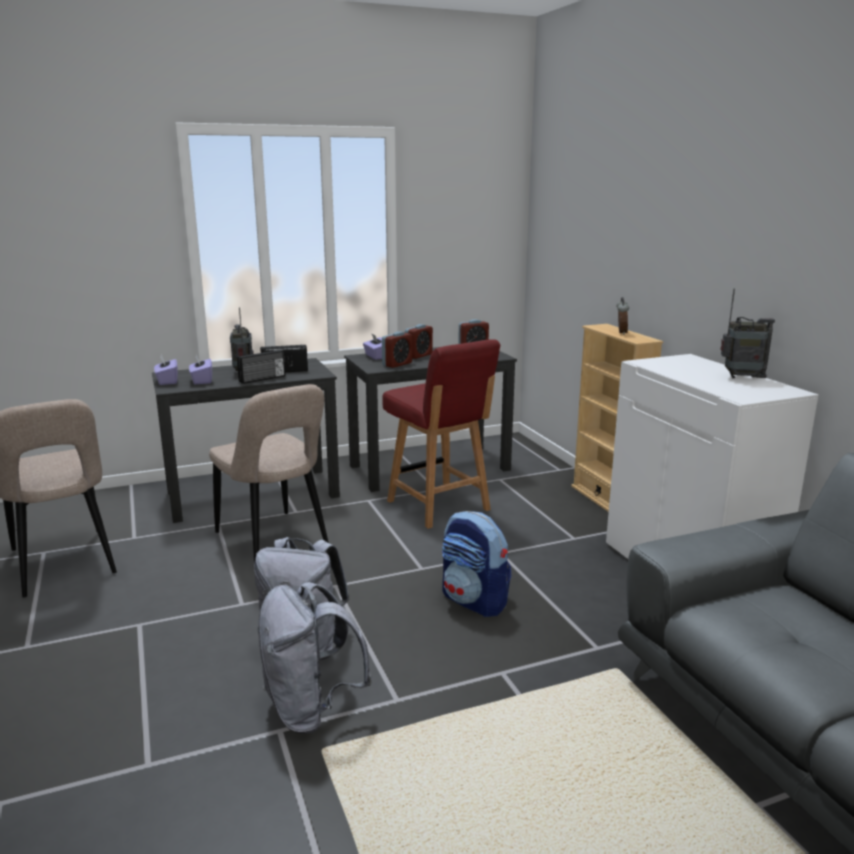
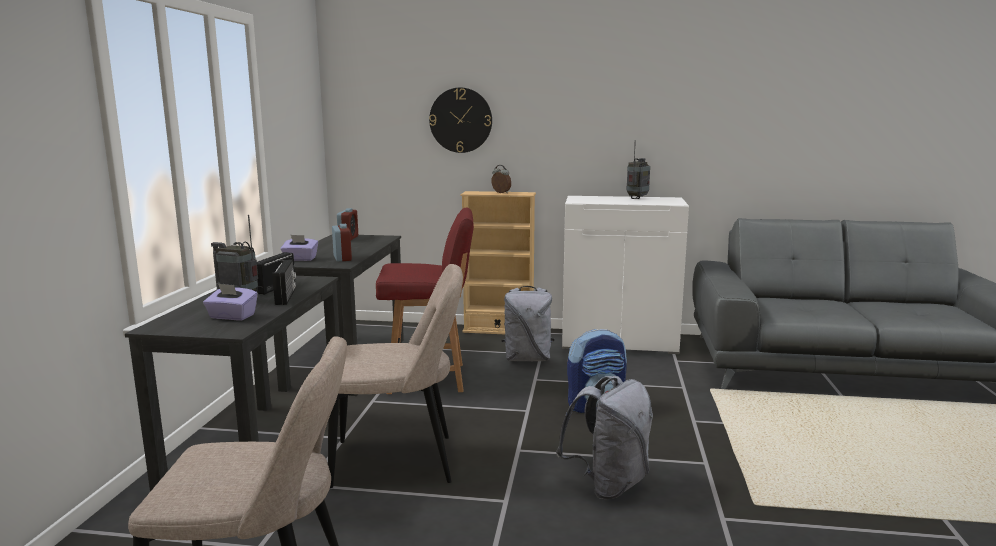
camera: 60 degrees left, 5 degrees down
purple tissue box [154,354,178,385] -> none
grey backpack [258,582,372,734] -> grey backpack moved to [501,286,555,361]
alarm clock [405,324,433,359] -> none
none -> wall clock [429,88,492,153]

